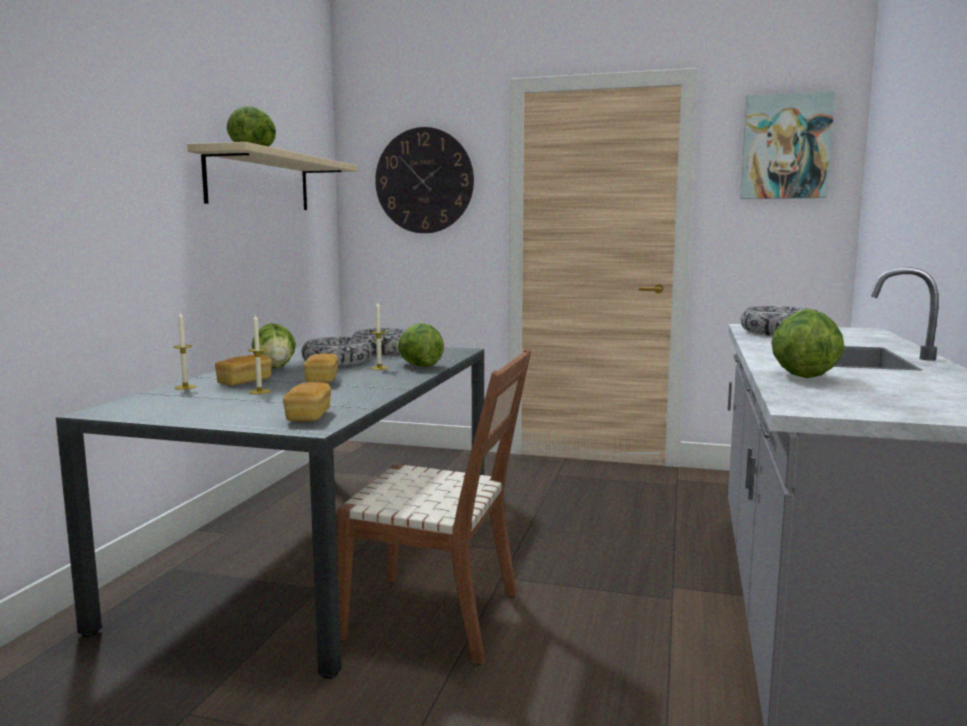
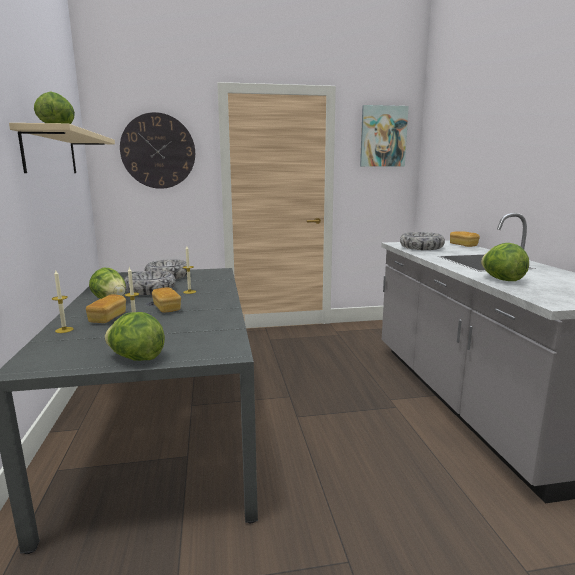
camera: 25 degrees left, 5 degrees up
bread [283,382,331,422] -> bread moved to [450,231,480,247]
chair [337,348,531,665] -> none
lettuce [397,323,444,367] -> lettuce moved to [105,312,165,361]

